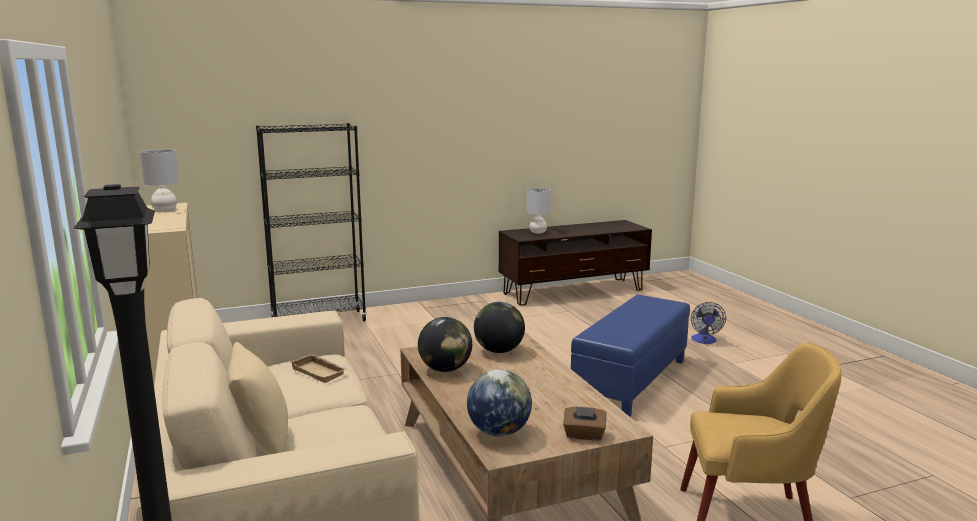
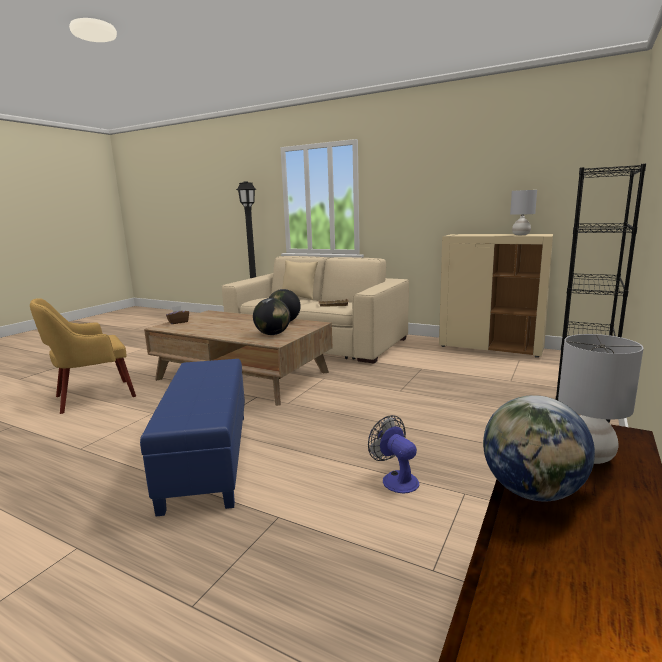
camera: 140 degrees right, 0 degrees up
globe [467,370,532,437] -> globe moved to [483,395,595,501]
fan [691,302,726,344] -> fan moved to [368,415,419,494]

